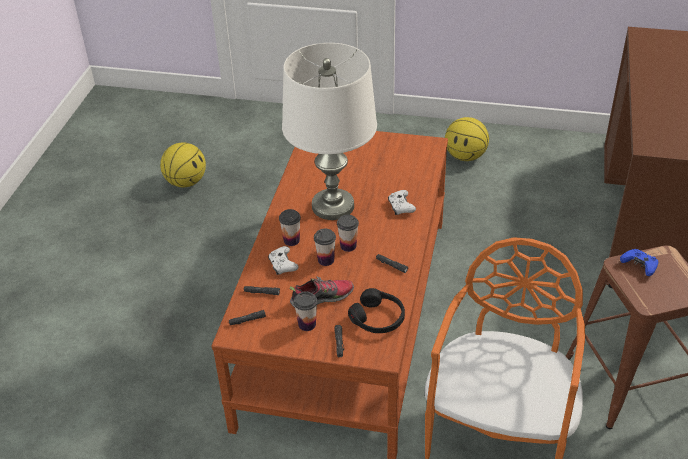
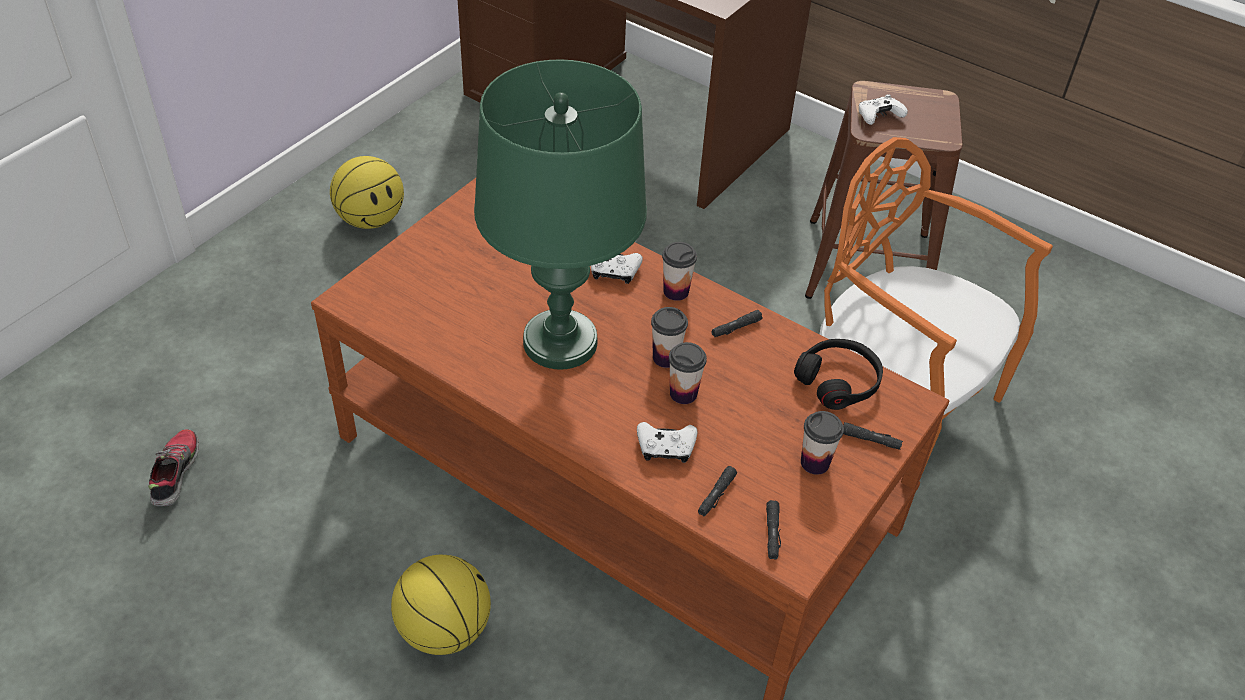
camera: 70 degrees left, 5 degrees up
basketball [160,142,206,187] -> basketball moved to [391,555,491,655]
cup [279,209,301,246] -> cup moved to [662,242,697,301]
white table lamp [282,43,377,220] -> green table lamp [474,59,647,370]
shoe [290,276,354,308] -> shoe moved to [148,429,199,506]
blue game controller [620,249,659,276] -> white game controller [859,94,908,125]

